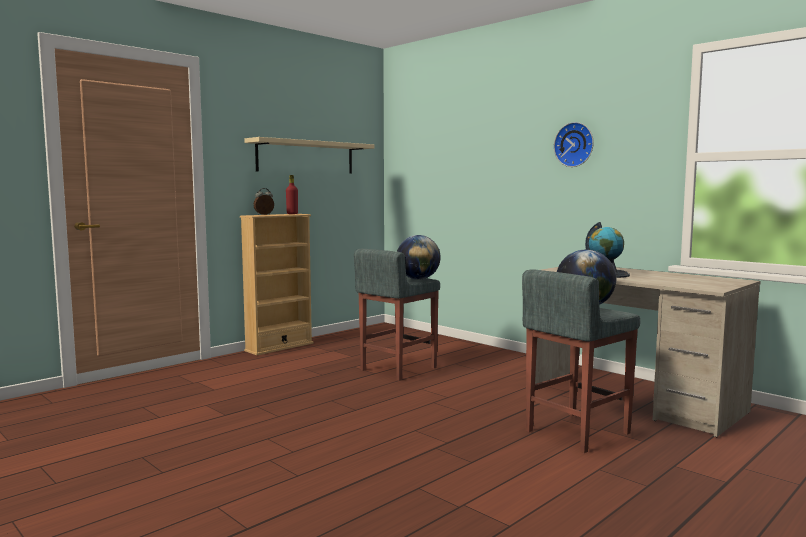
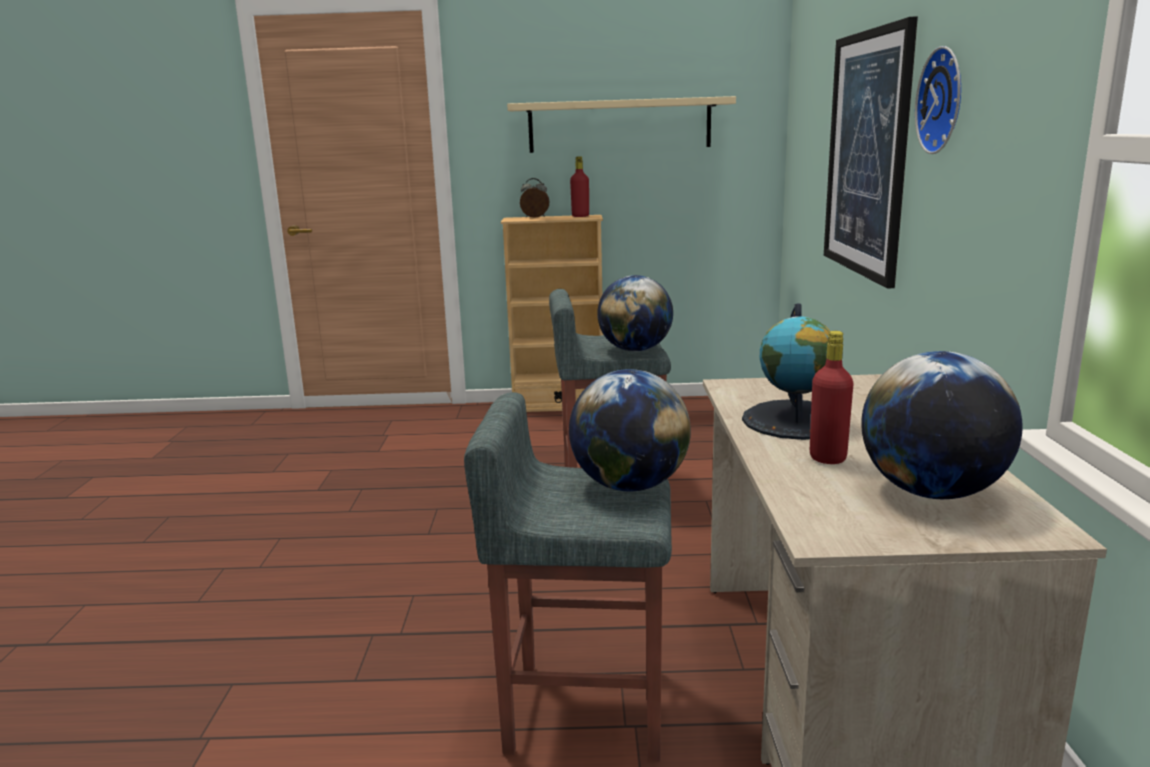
camera: 45 degrees right, 10 degrees up
none -> red bottle [810,331,854,464]
none -> picture [824,16,918,289]
none -> globe [862,351,1022,499]

